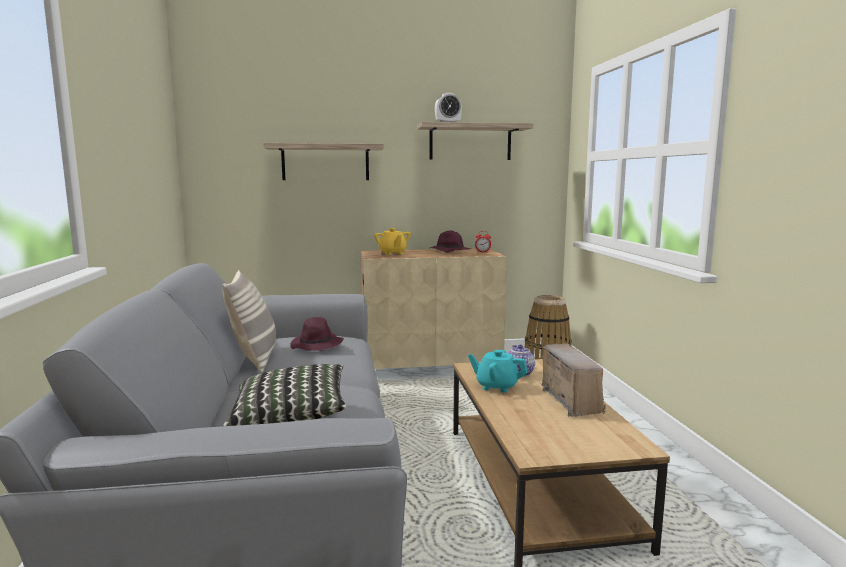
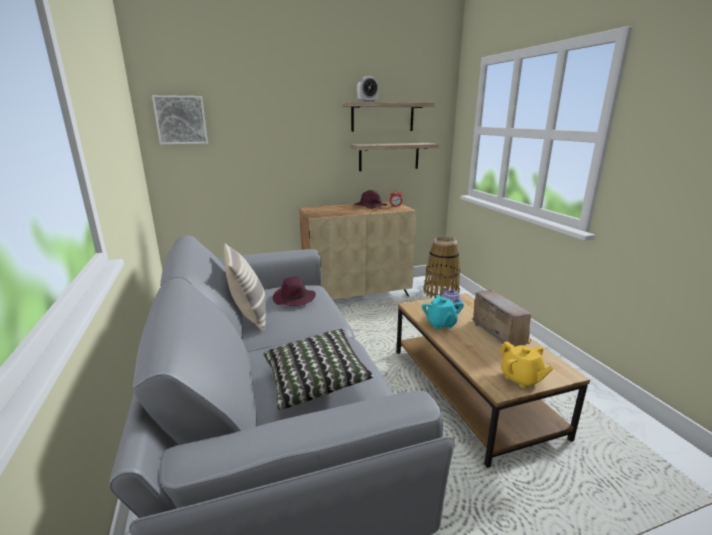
camera: 10 degrees left, 10 degrees up
shelf [263,143,384,180] -> shelf moved to [350,143,439,171]
yellow teapot [374,228,411,255] -> yellow teapot moved to [500,341,554,388]
turquoise teapot [468,350,528,393] -> turquoise teapot turned 105 degrees counterclockwise [422,295,464,329]
none -> picture [152,95,208,145]

